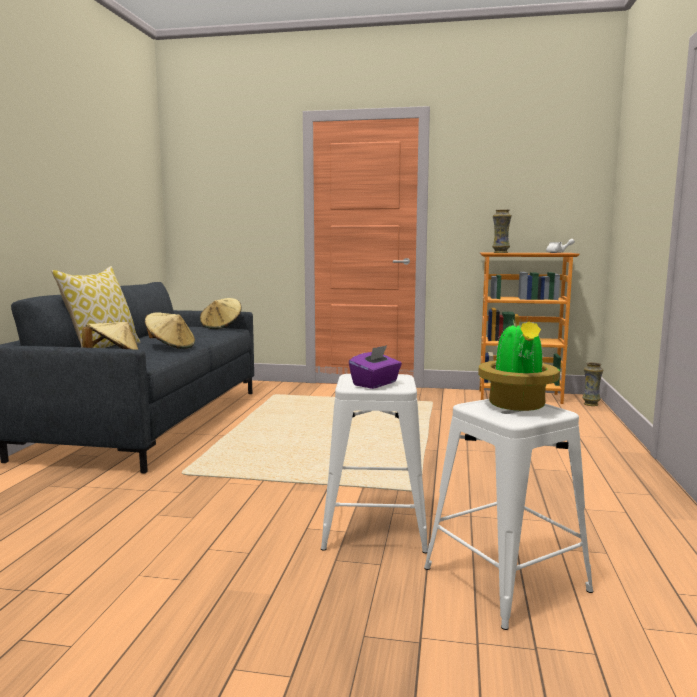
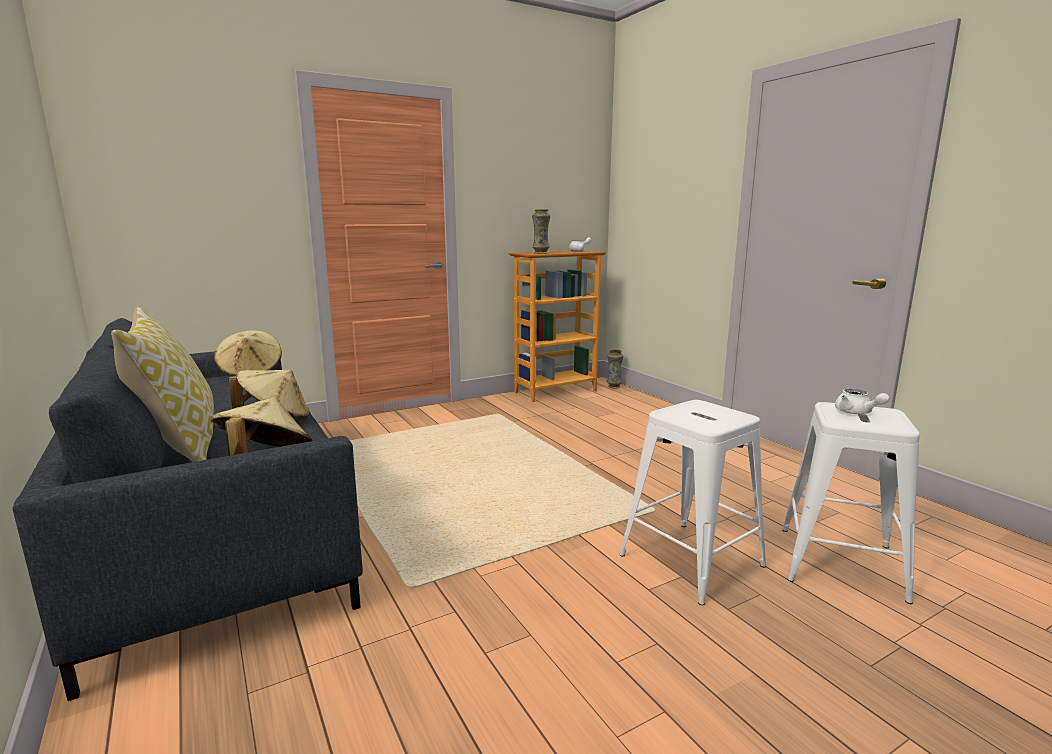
camera: 40 degrees left, 5 degrees up
purple tissue box [349,345,402,389] -> none
potted plant [478,317,560,411] -> white teapot [835,389,890,414]

